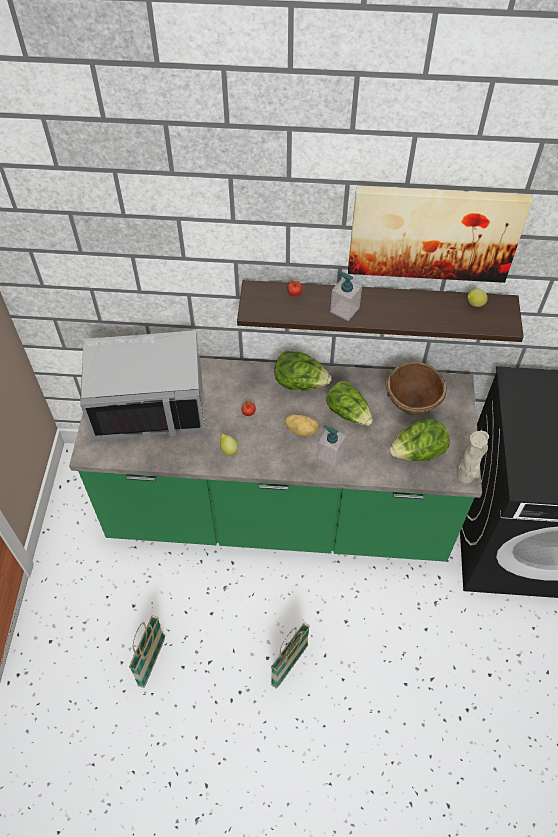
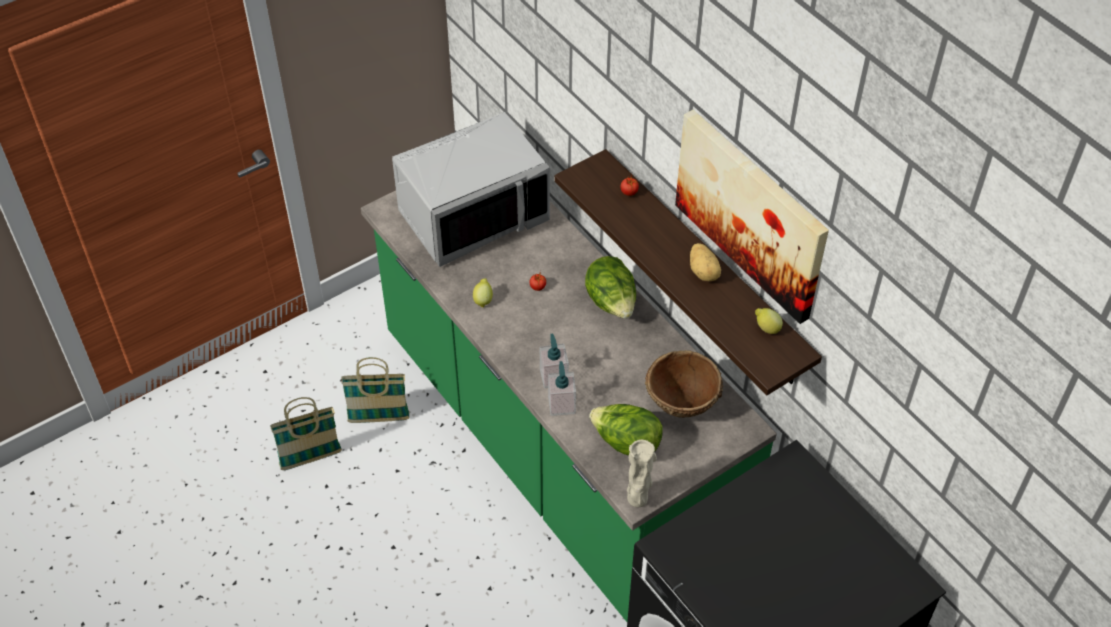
camera: 50 degrees right, 5 degrees down
grey microwave [80,330,205,442] -> grey microwave turned 75 degrees counterclockwise [392,112,550,267]
basket [271,622,310,689] -> basket moved to [341,357,409,423]
potato [285,415,319,437] -> potato moved to [690,243,721,281]
lettuce [326,381,373,426] -> none
soap dispenser [330,271,362,321] -> soap dispenser moved to [548,361,576,416]

